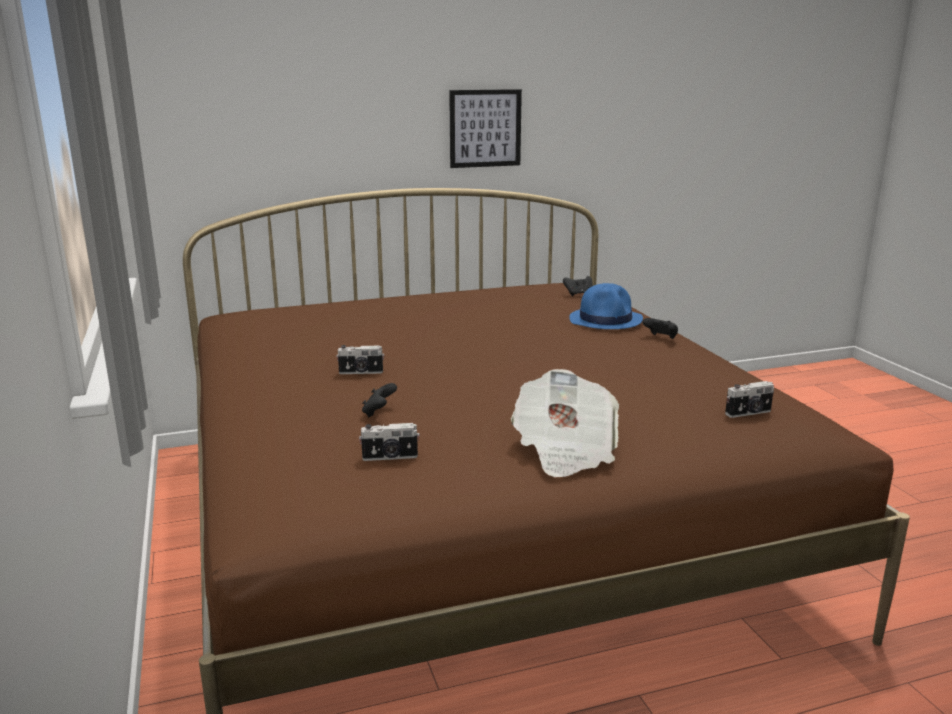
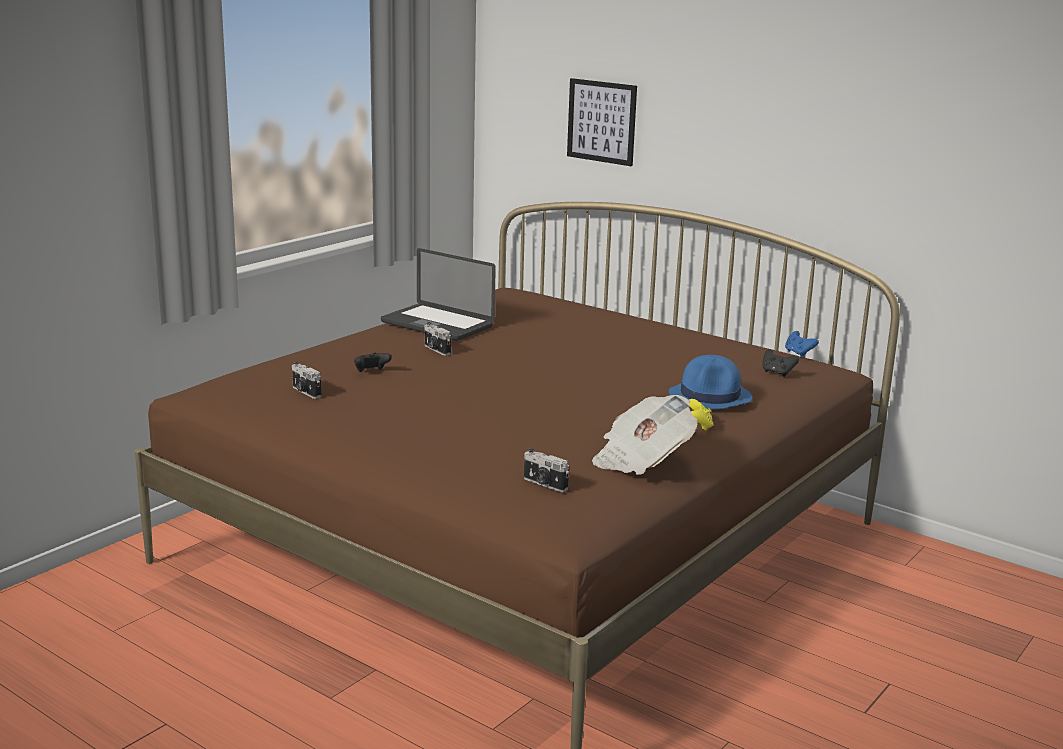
camera: 55 degrees right, 0 degrees up
picture [449,89,522,168] -> picture moved to [567,78,637,166]
newspaper [511,369,619,477] -> newspaper moved to [592,395,697,475]
black game controller [642,318,678,339] -> yellow game controller [689,399,713,431]
none -> laptop [381,248,496,341]
none -> blue game controller [785,331,819,357]

